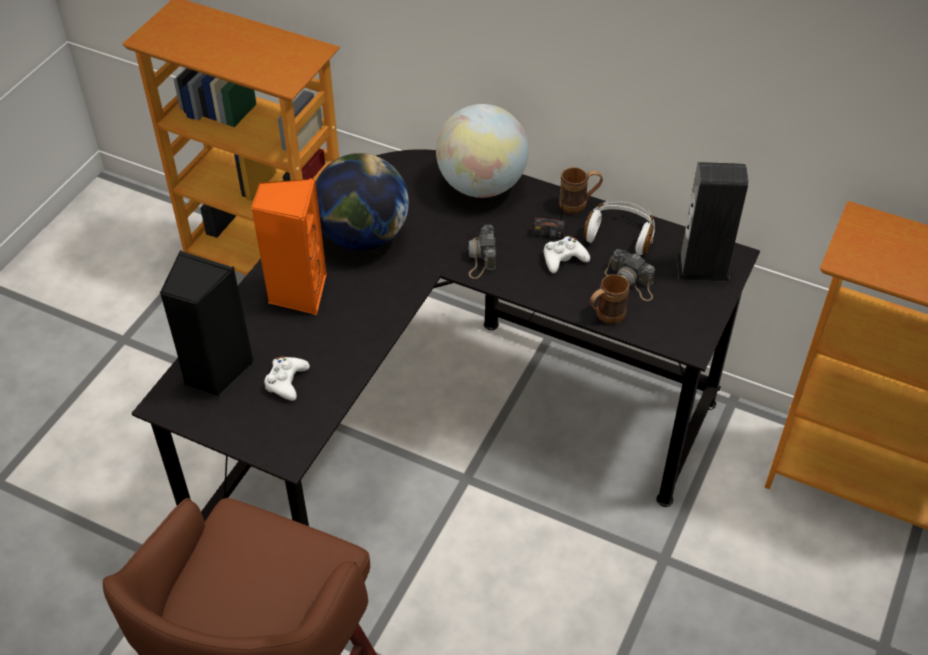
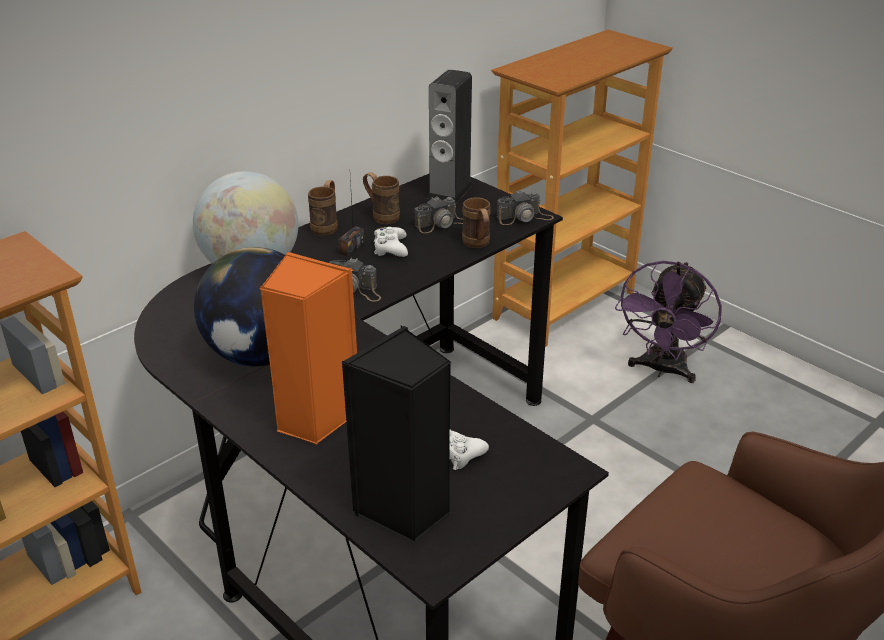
camera: 70 degrees left, 15 degrees down
white headphones [583,201,655,255] -> brown mug [363,172,400,224]
none -> camera [497,190,554,225]
none -> purple fan [615,261,722,383]

